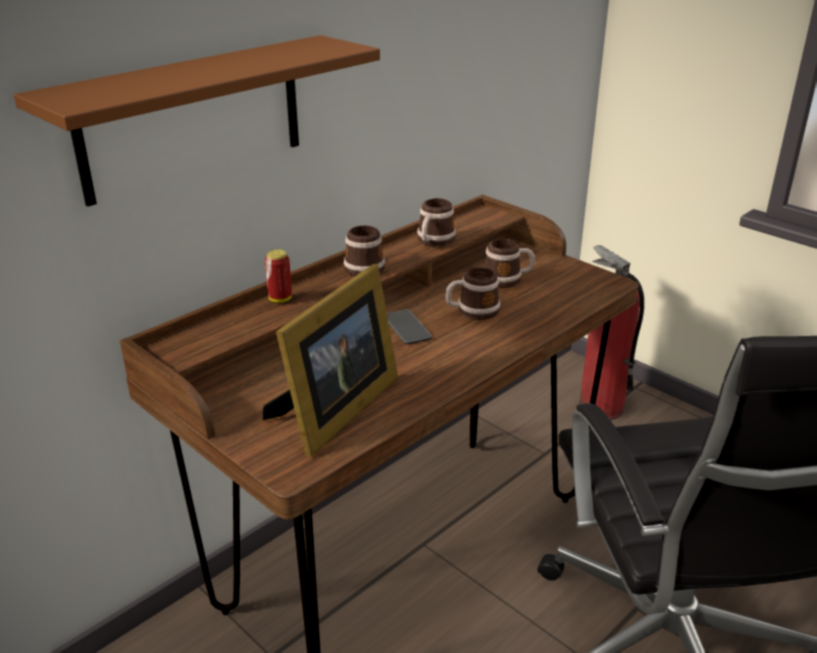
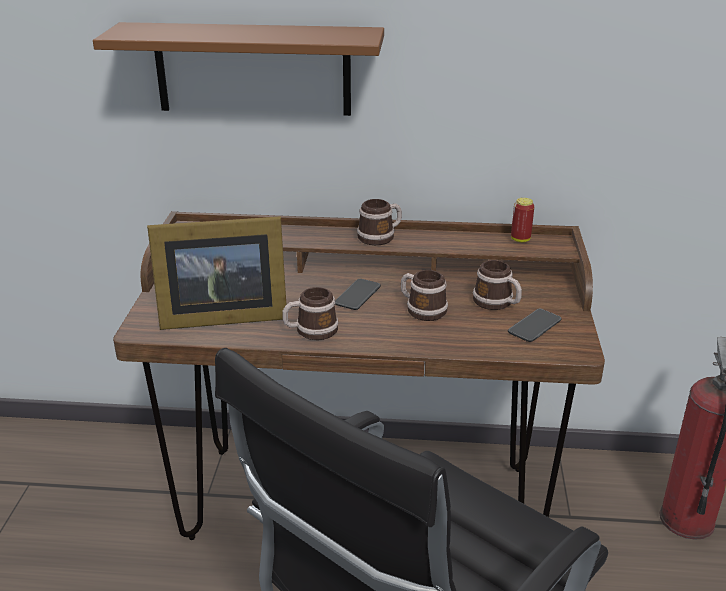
camera: 50 degrees right, 0 degrees up
can [265,250,292,303] -> can moved to [511,198,534,242]
mug [417,198,456,246] -> mug moved to [282,287,339,340]
none -> phone [508,309,562,342]

